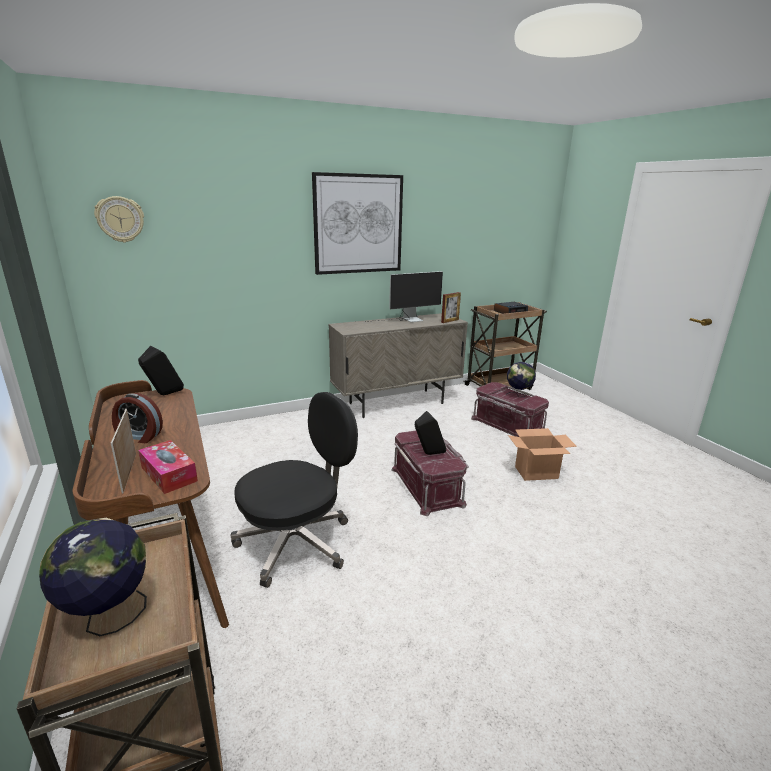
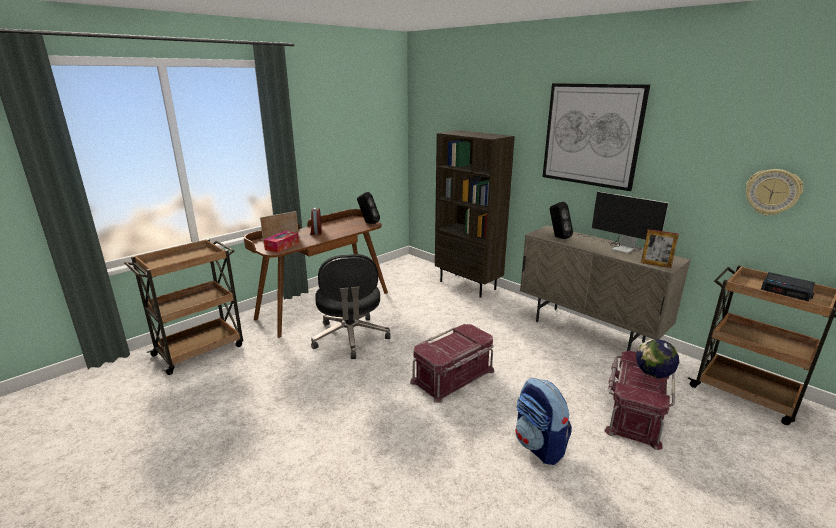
camera: 70 degrees right, 0 degrees up
globe [39,518,147,636] -> none
wall clock [94,196,144,243] -> wall clock moved to [746,169,803,215]
black office chair [231,392,358,588] -> black office chair turned 45 degrees clockwise [311,254,391,359]
black speaker [415,411,446,455] -> black speaker moved to [550,202,573,239]
cardboard box [508,428,577,481] -> backpack [515,378,572,465]
none -> brown bookcase [435,130,515,298]

